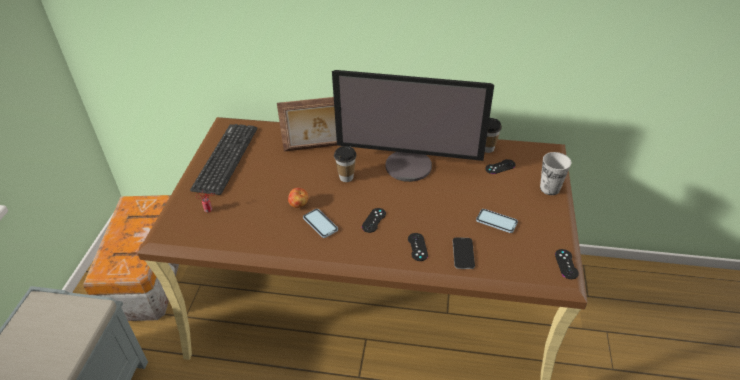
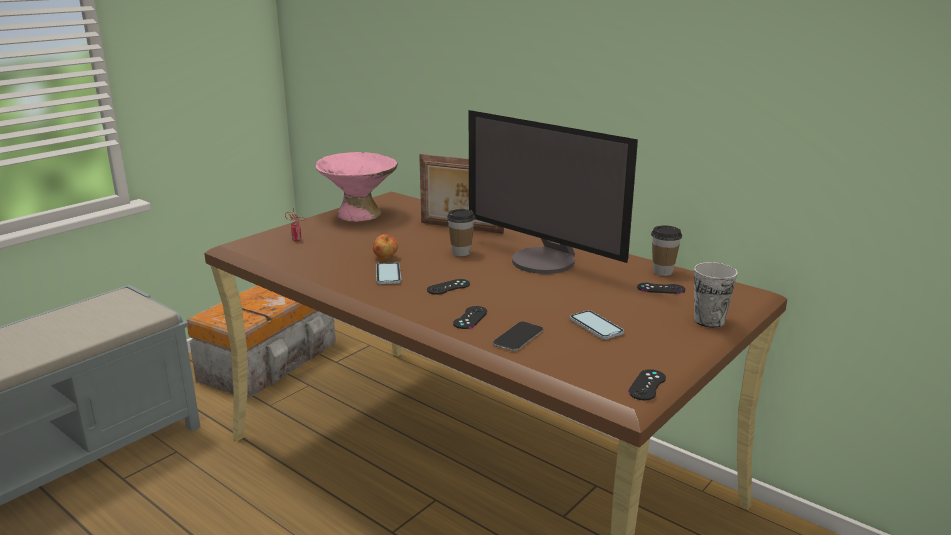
camera: 30 degrees right, 20 degrees down
keyboard [190,124,257,195] -> pink bowl [316,152,398,222]

